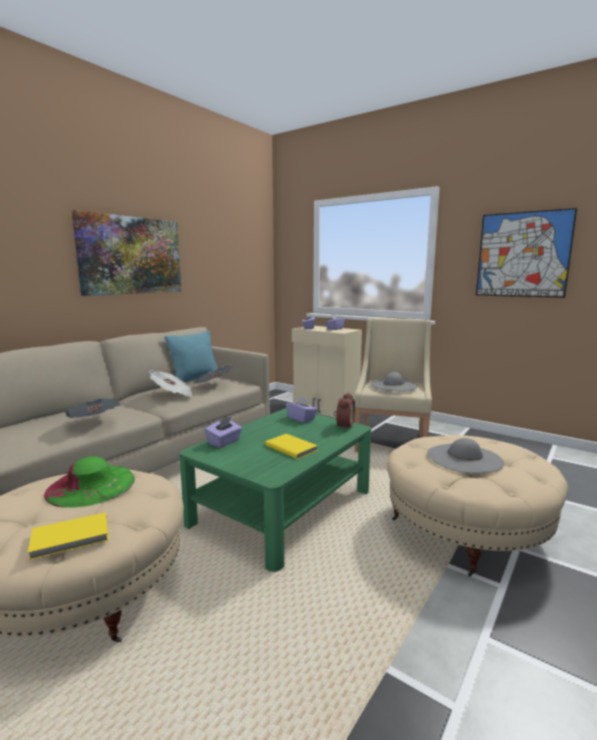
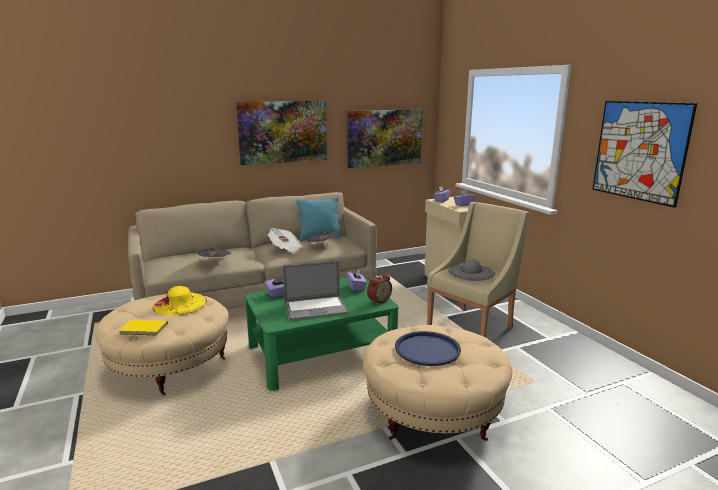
camera: 30 degrees right, 5 degrees up
green hat [44,456,135,508] -> yellow hat [153,286,207,316]
yellow book [265,434,318,459] -> laptop [283,261,349,321]
grey hat [427,438,504,473] -> blue tray [395,331,461,366]
none -> picture [347,109,423,168]

